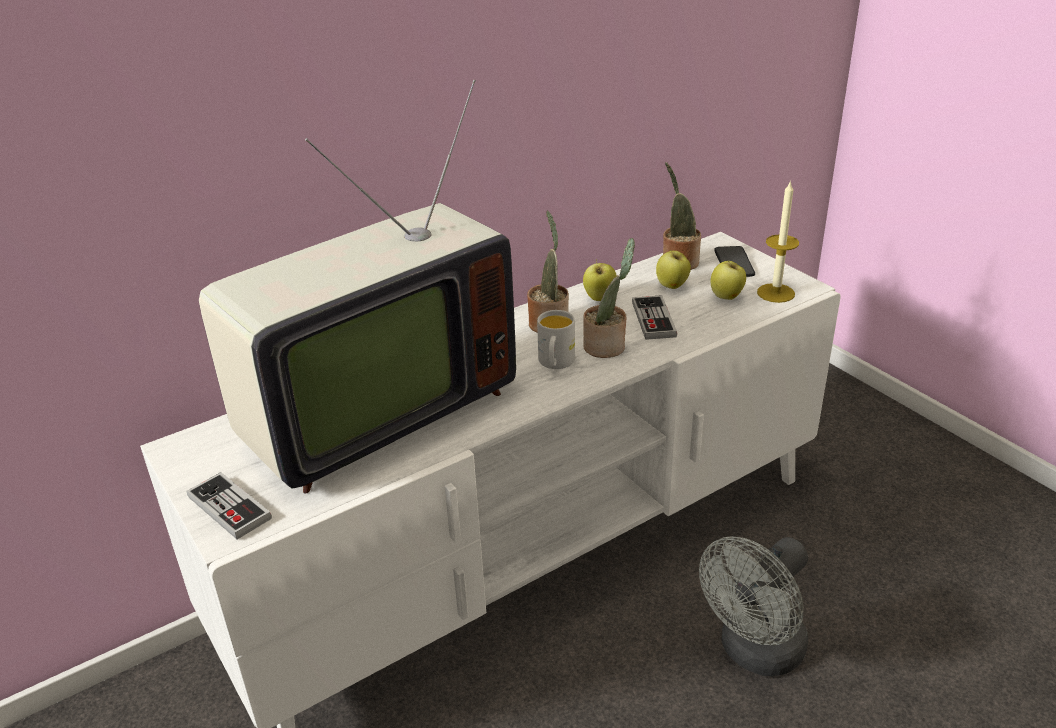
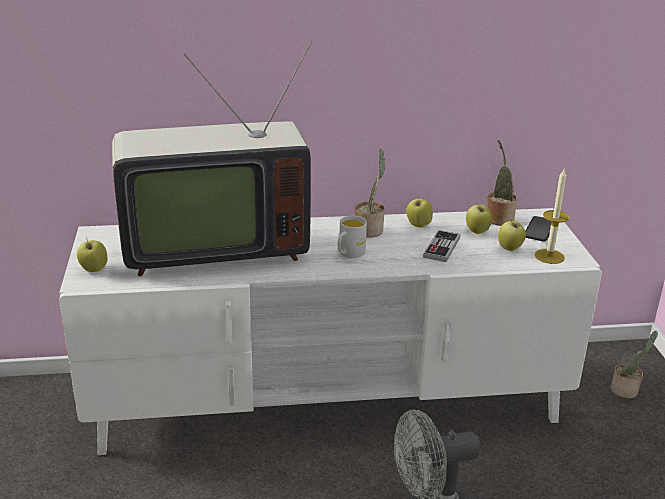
camera: 25 degrees right, 5 degrees down
game controller [187,472,272,539] -> apple [77,240,107,272]
potted plant [583,238,635,358] -> potted plant moved to [611,331,658,398]

